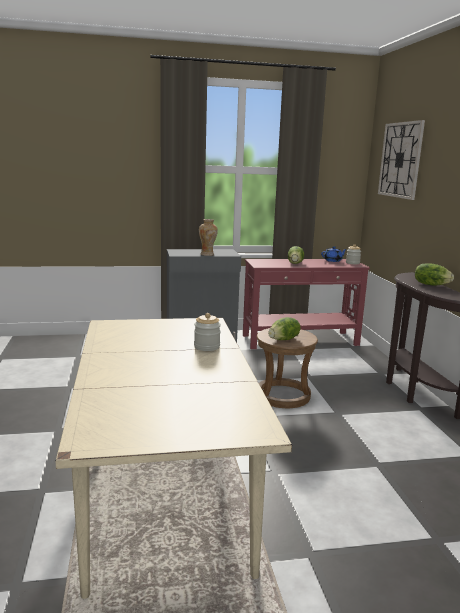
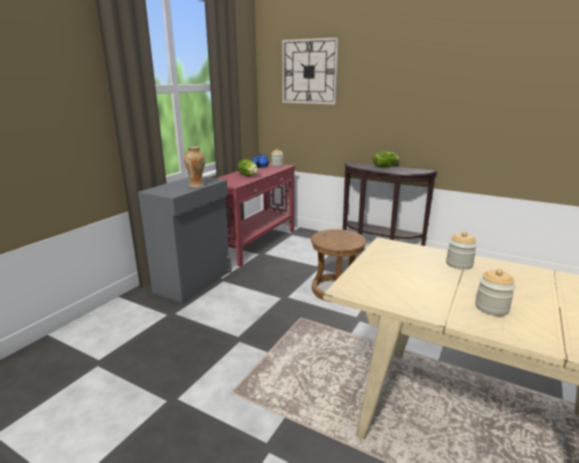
camera: 50 degrees left, 5 degrees up
lettuce [268,317,301,340] -> none
none -> jar [475,269,516,316]

